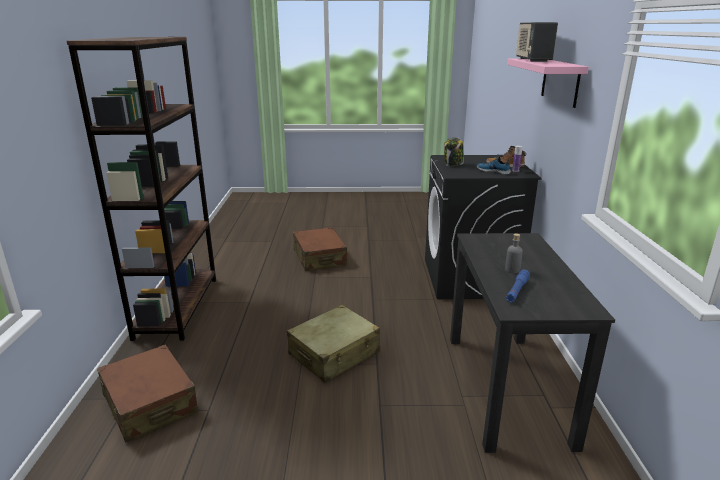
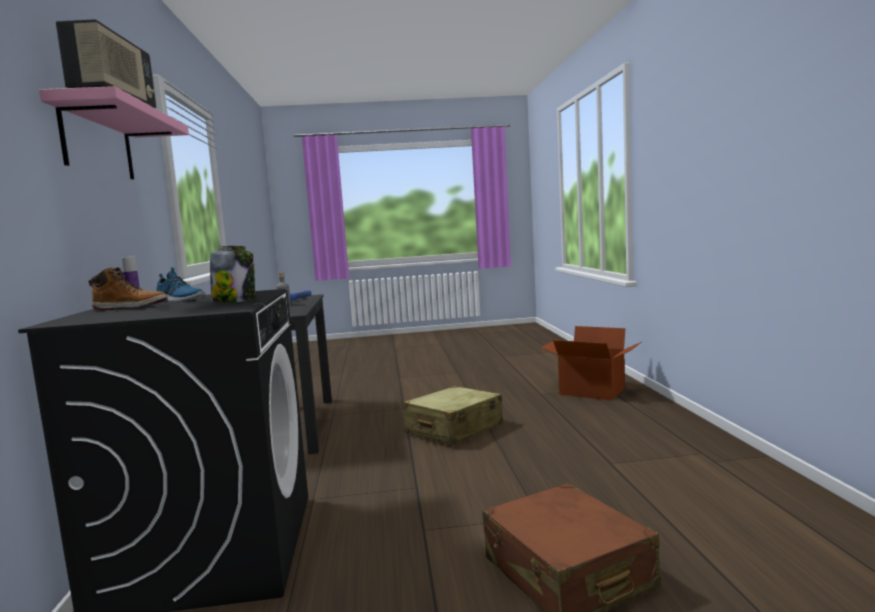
camera: 175 degrees right, 15 degrees down
brown bookcase [66,37,216,341] -> none
brown suitcase [97,344,198,442] -> cardboard box [541,326,641,401]

